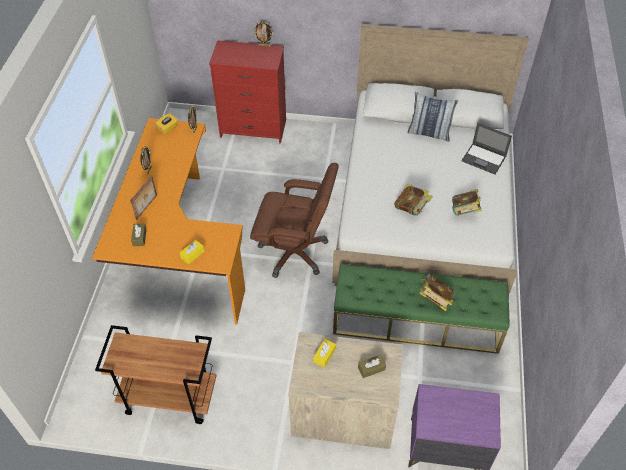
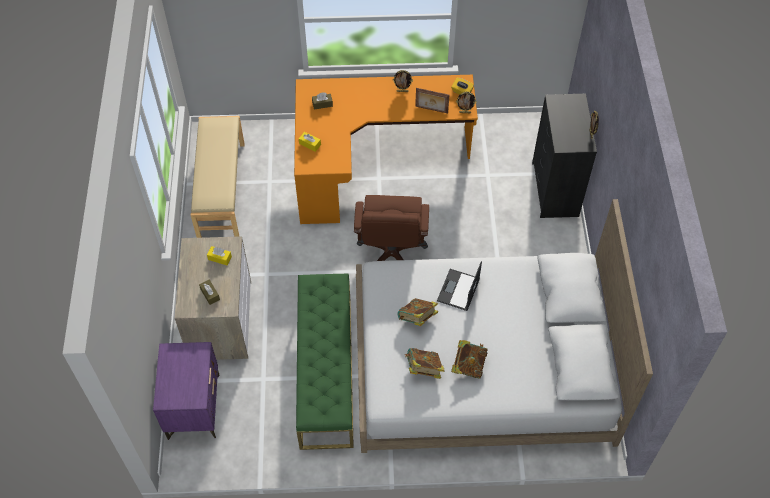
camera: 80 degrees right, 5 degrees up
brown cart [95,325,217,424] -> beige bench [191,116,245,238]
picture frame [130,175,157,220] -> picture frame moved to [415,88,449,113]
red dresser [209,40,286,144] -> black dresser [532,94,597,218]
pillow [407,92,458,142] -> none
book [419,274,454,311] -> book moved to [451,340,488,379]
laptop [462,123,512,174] -> laptop moved to [437,261,482,311]

